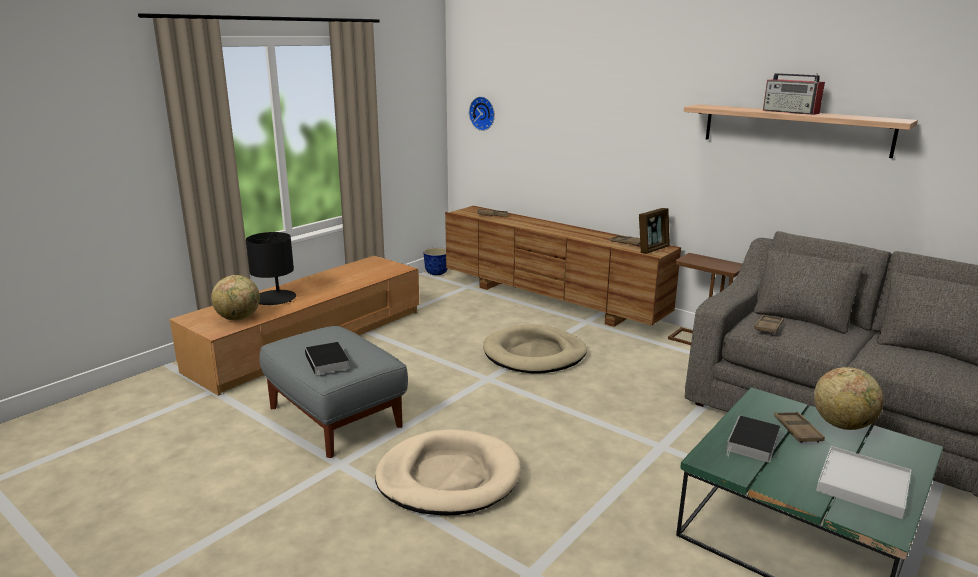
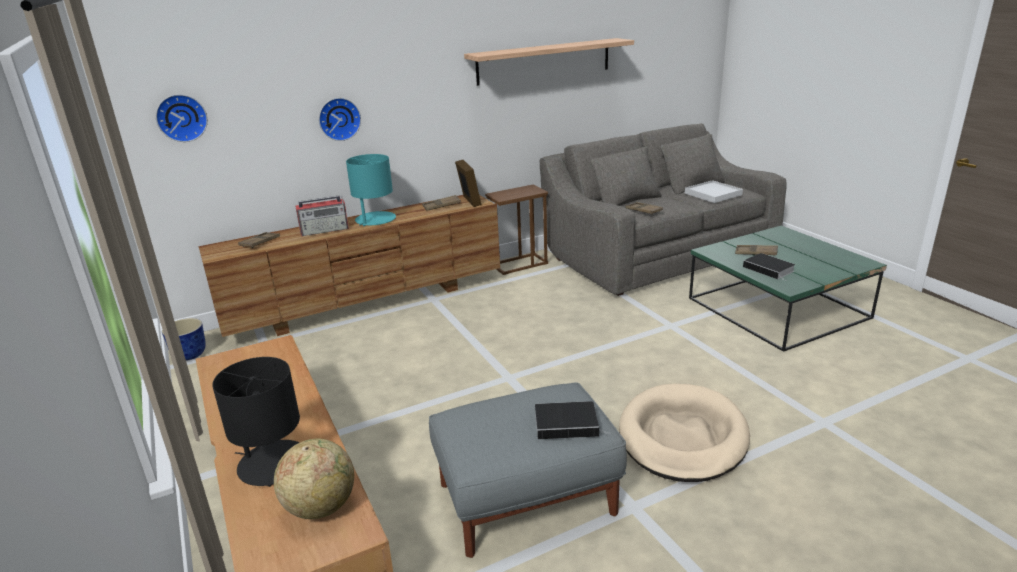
camera: 65 degrees left, 5 degrees up
beige dog bed [483,324,587,374] -> none
radio [763,73,825,115] -> radio moved to [295,196,349,236]
globe [814,367,884,430] -> none
white tray [816,446,911,519] -> white tray moved to [685,180,743,203]
none -> wall clock [319,98,361,141]
none -> turquoise table lamp [346,154,396,226]

